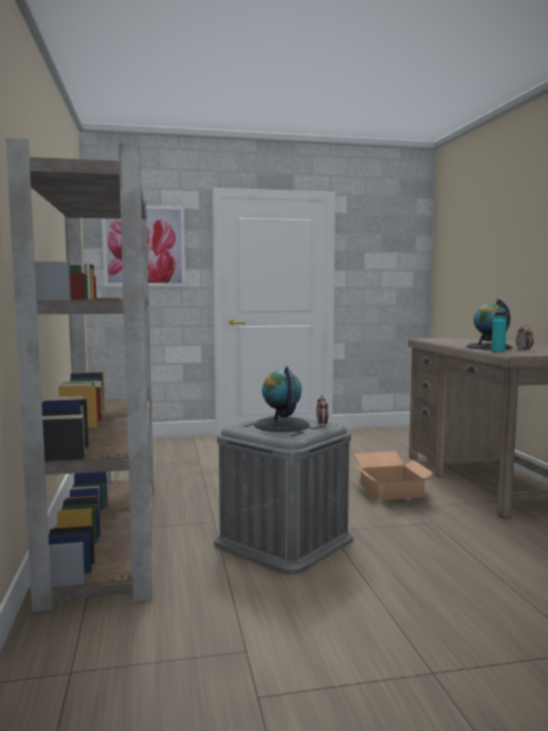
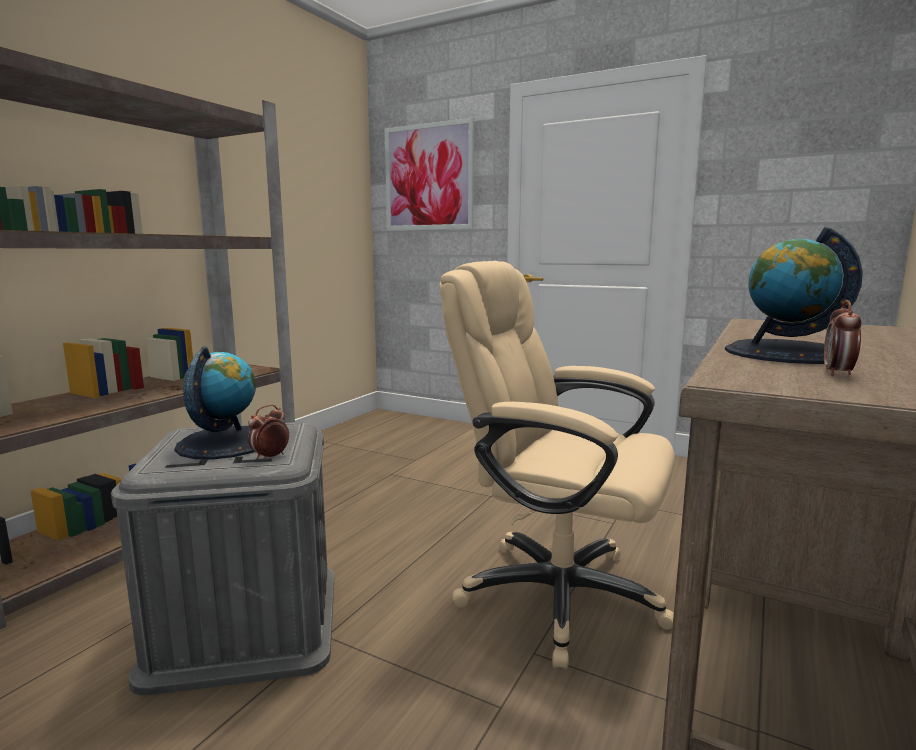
camera: 40 degrees right, 5 degrees up
cardboard box [353,451,433,500] -> beige office chair [439,261,675,670]
turquoise bottle [491,308,507,353] -> none

